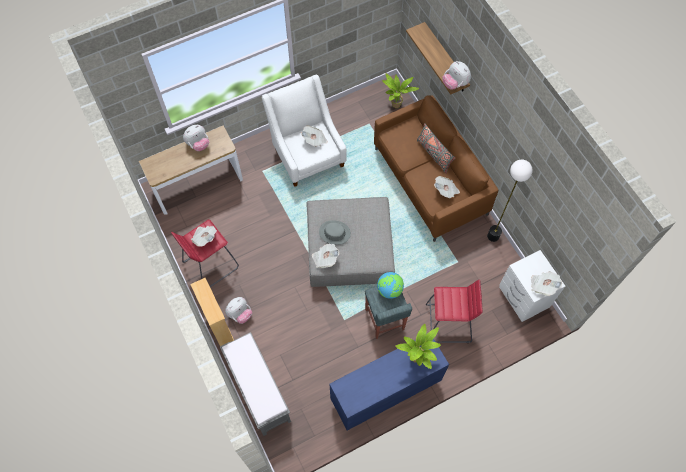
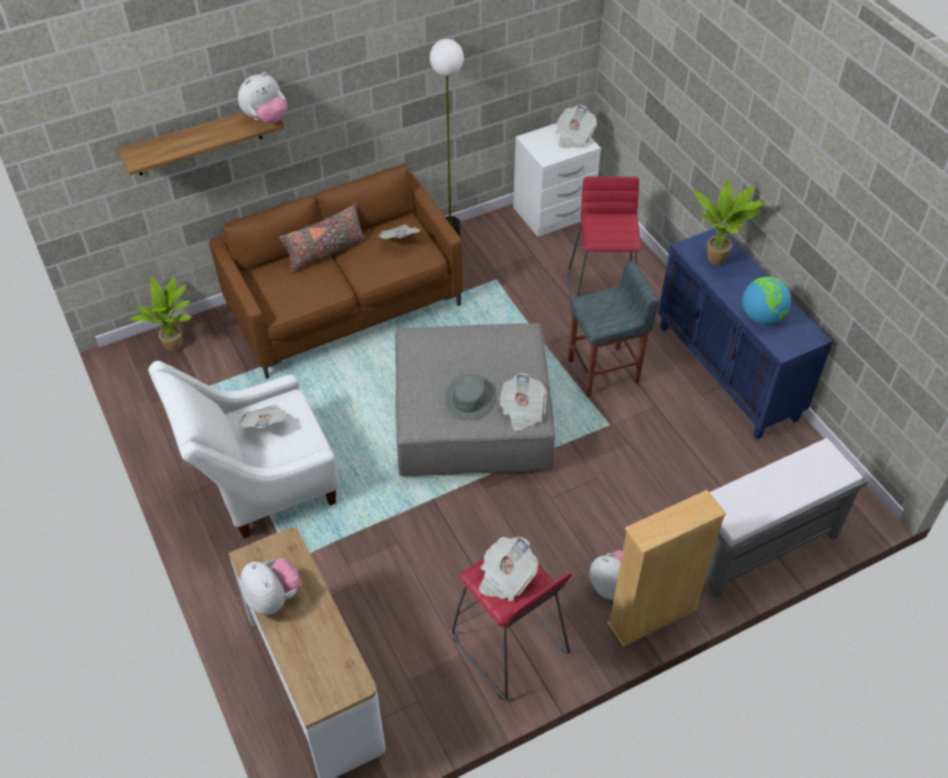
camera: 90 degrees left, 15 degrees down
globe [377,272,404,299] -> globe moved to [742,277,791,324]

